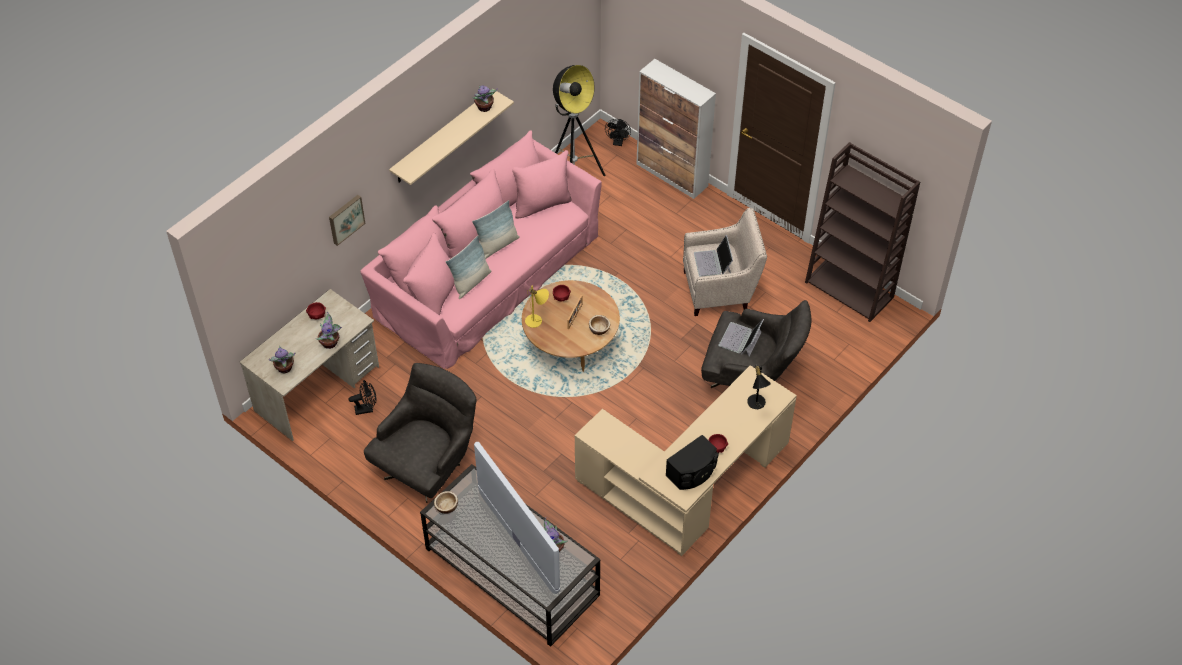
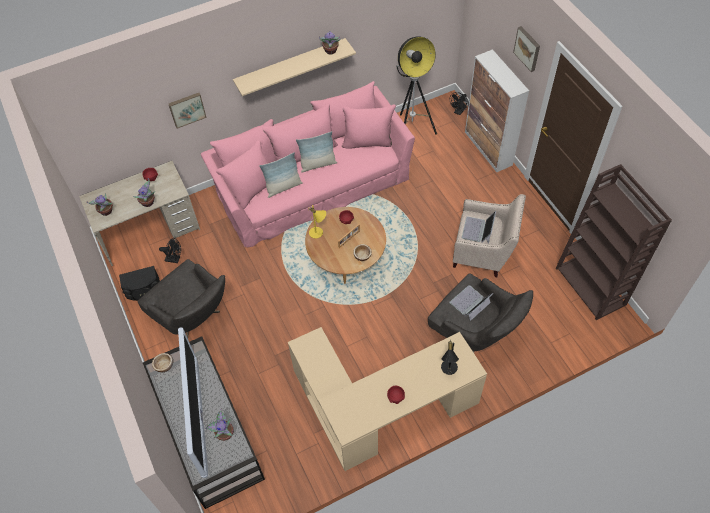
camera: 25 degrees right, 5 degrees up
grey armchair [364,363,476,503] -> grey armchair turned 75 degrees clockwise [137,259,225,338]
black speaker [666,435,719,490] -> black speaker moved to [119,266,160,301]
none -> picture [513,26,540,72]

